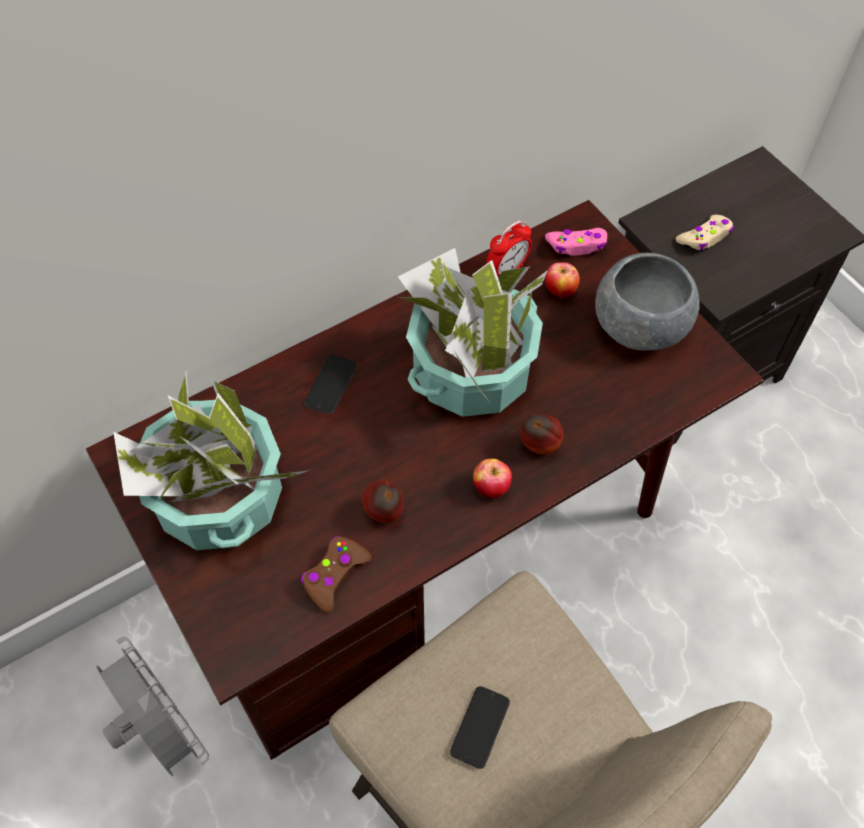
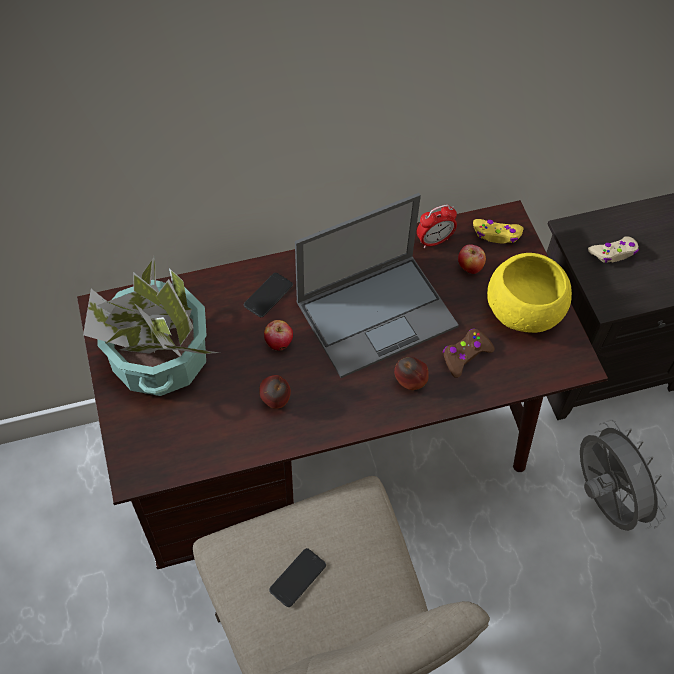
camera: 15 degrees right, 0 degrees up
grey fan [96,637,209,776] -> grey fan moved to [580,419,668,531]
brown game controller [301,536,371,612] -> brown game controller moved to [443,329,495,378]
potted plant [398,248,548,417] -> laptop [295,193,459,378]
apple [473,458,512,499] -> apple moved to [264,320,293,351]
pink game controller [545,228,607,255] -> yellow game controller [473,219,523,244]
grey bowl [595,253,700,351] -> yellow bowl [487,253,572,333]

